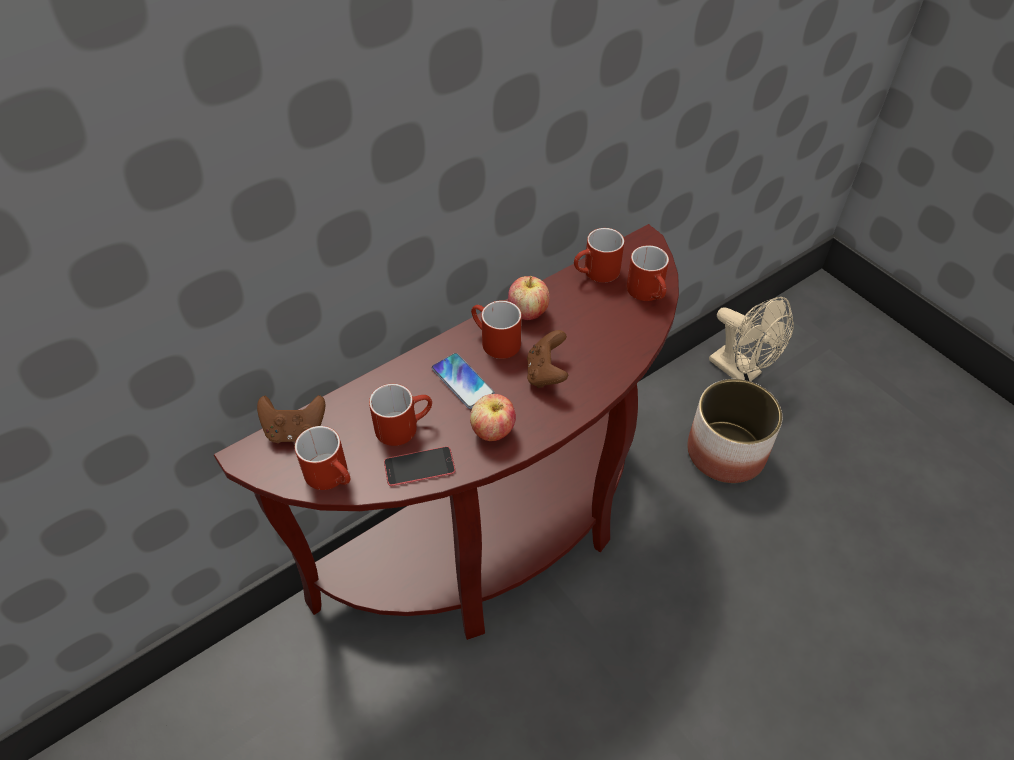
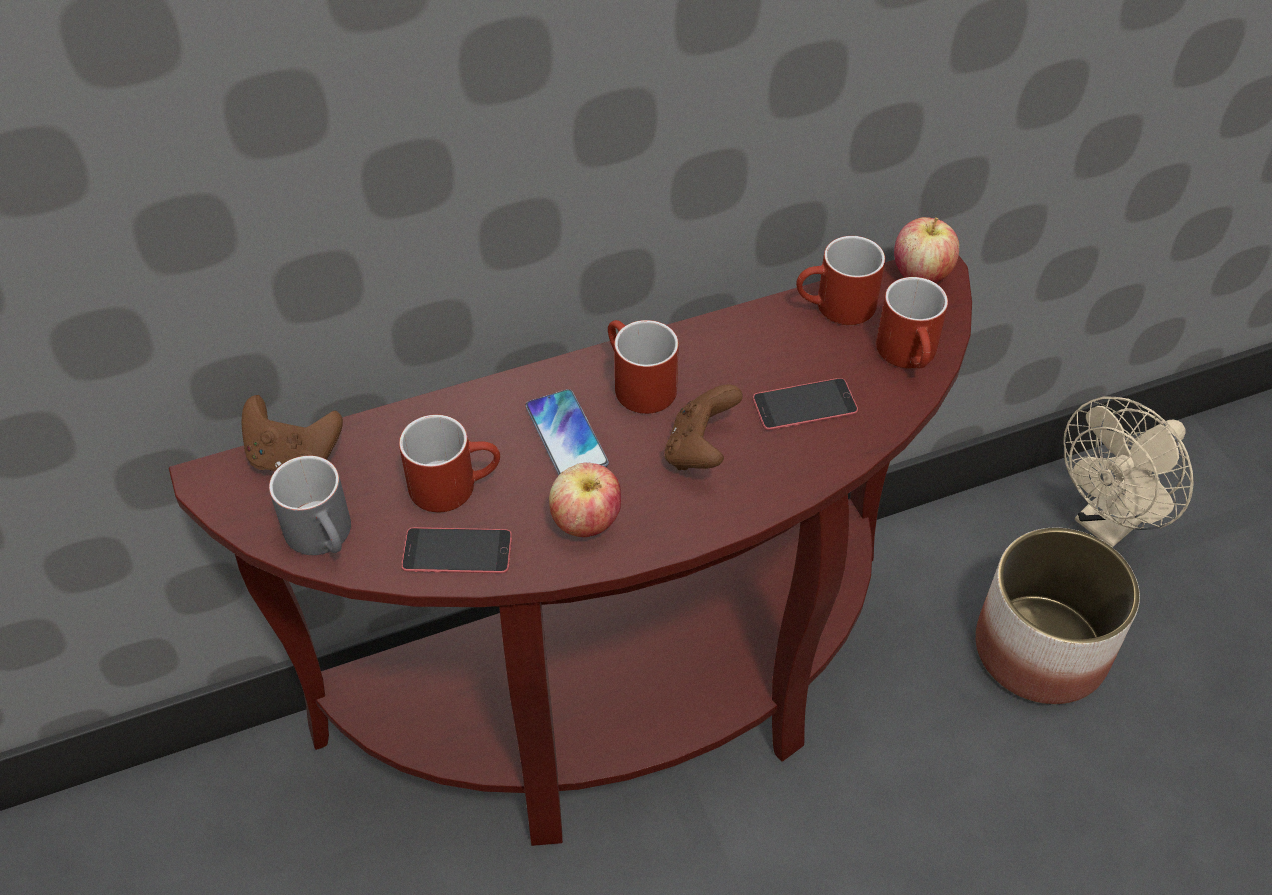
camera: 15 degrees right, 0 degrees up
red mug [295,426,350,490] -> grey mug [269,455,351,555]
apple [508,276,549,320] -> apple moved to [894,217,959,283]
beige fan [709,297,794,381] -> beige fan turned 75 degrees clockwise [1063,396,1194,548]
none -> phone [753,378,858,430]

